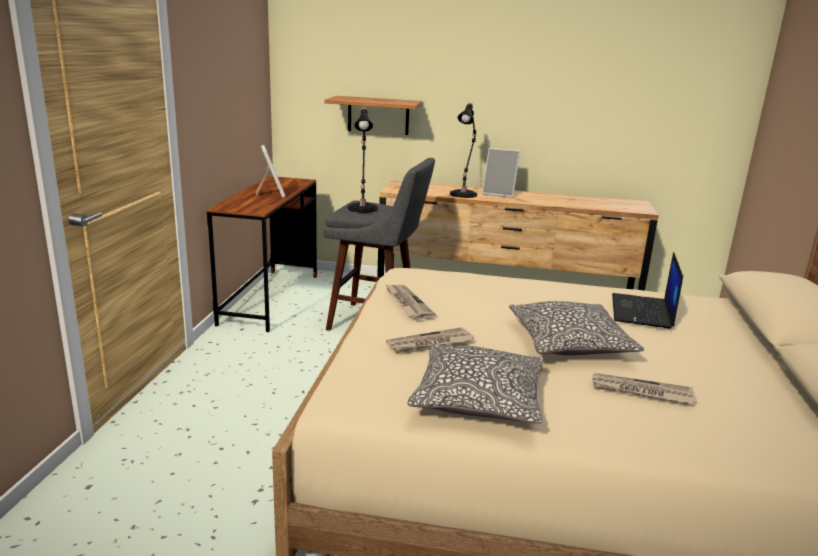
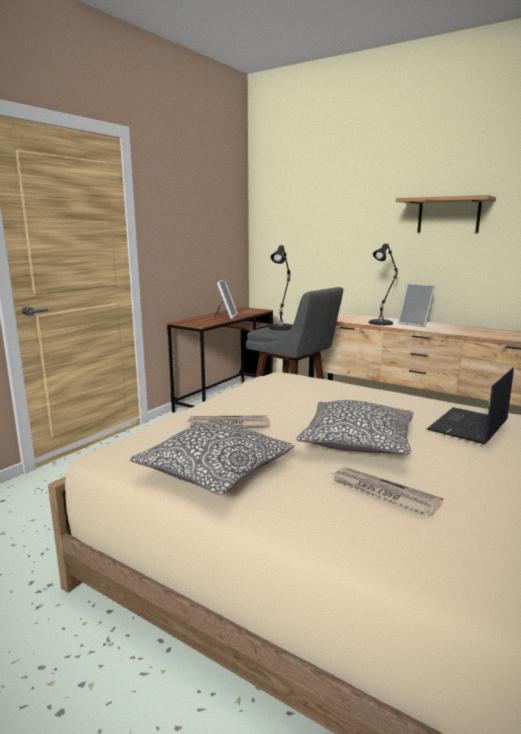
camera: 25 degrees right, 5 degrees down
shelf [325,96,422,135] -> shelf moved to [396,195,496,233]
newspaper [385,284,437,320] -> none

